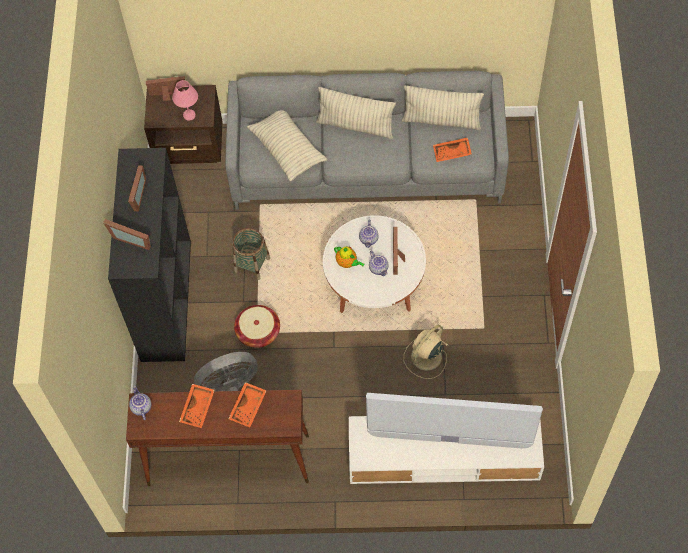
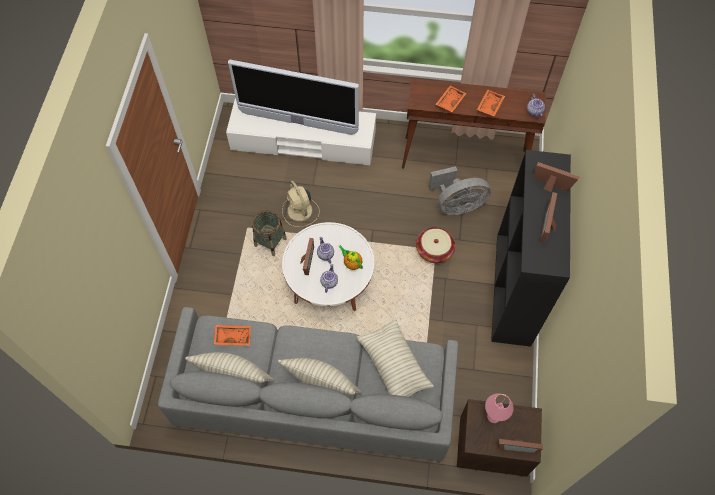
camera: 175 degrees left, 0 degrees up
basket [233,228,270,280] -> basket moved to [252,210,287,256]
beige fan [404,325,448,379] -> beige fan turned 105 degrees clockwise [282,180,320,227]

